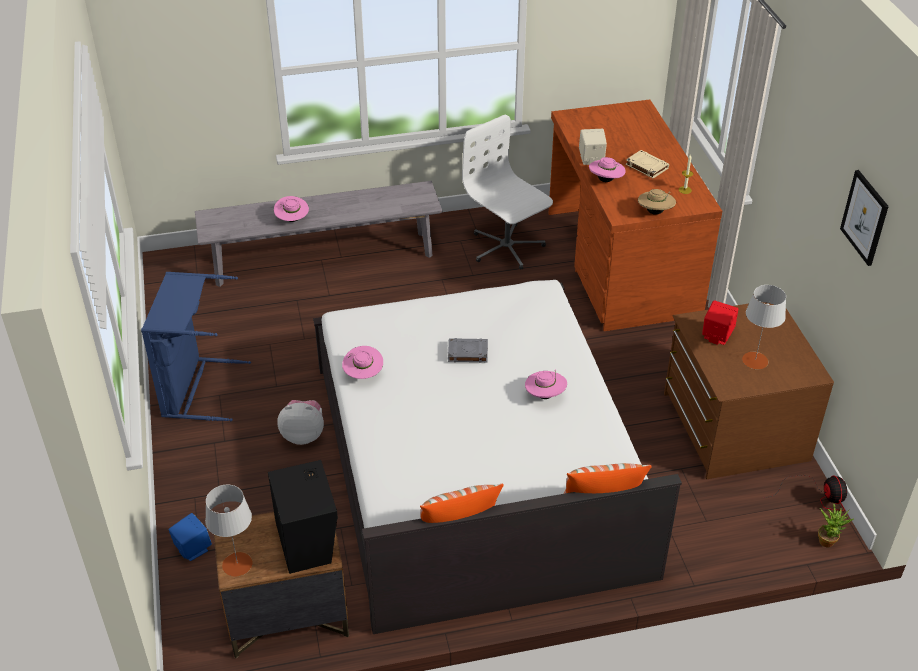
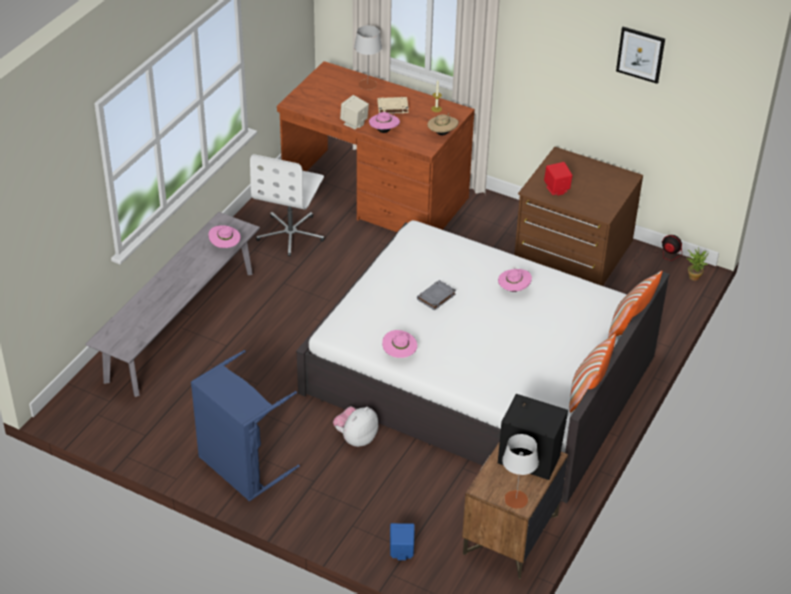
camera: 50 degrees left, 0 degrees up
pink hat [274,196,309,222] -> pink hat moved to [208,225,241,248]
white office chair [462,114,553,270] -> white office chair turned 75 degrees counterclockwise [250,154,325,256]
grey table lamp [742,285,786,369] -> grey table lamp moved to [354,25,382,90]

